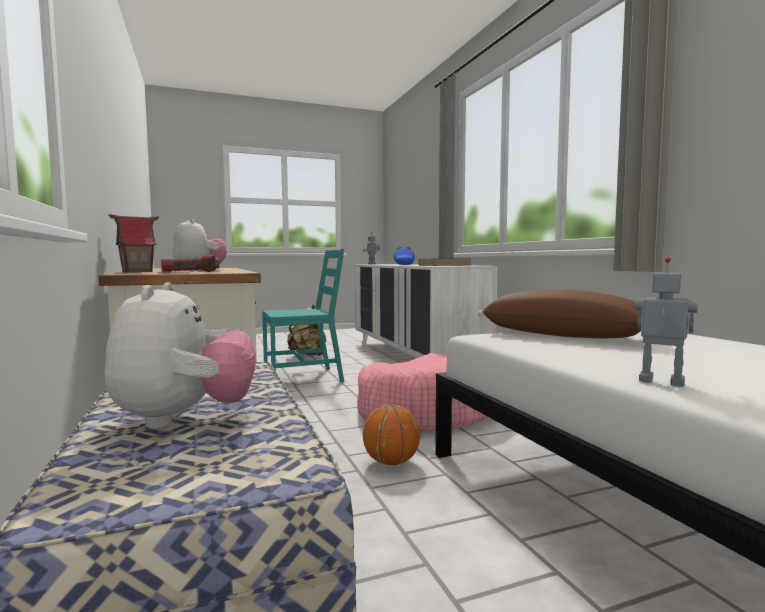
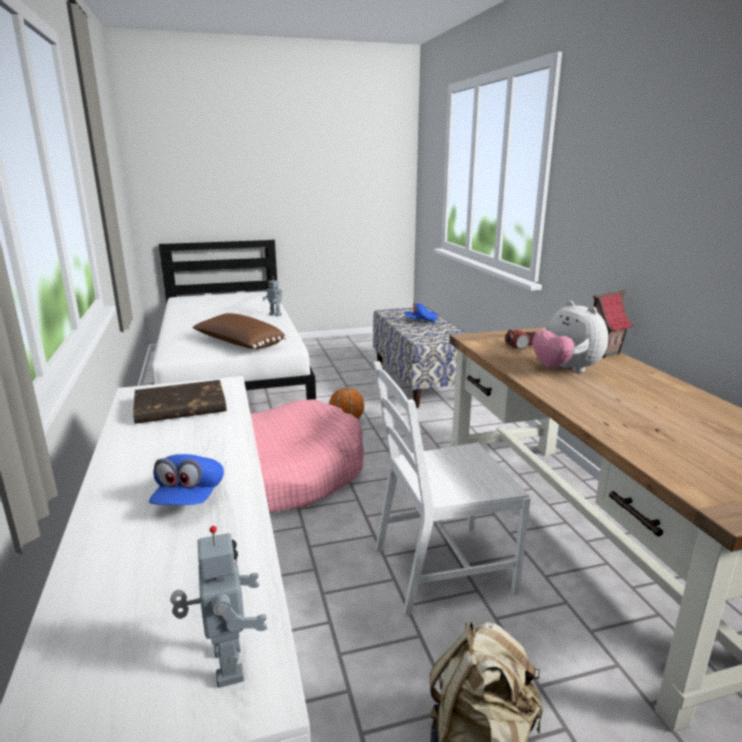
camera: 175 degrees left, 15 degrees up
plush toy [105,282,256,429] -> blue cap [404,301,437,322]
turquoise chair [262,249,344,382] -> white chair [373,361,531,616]

